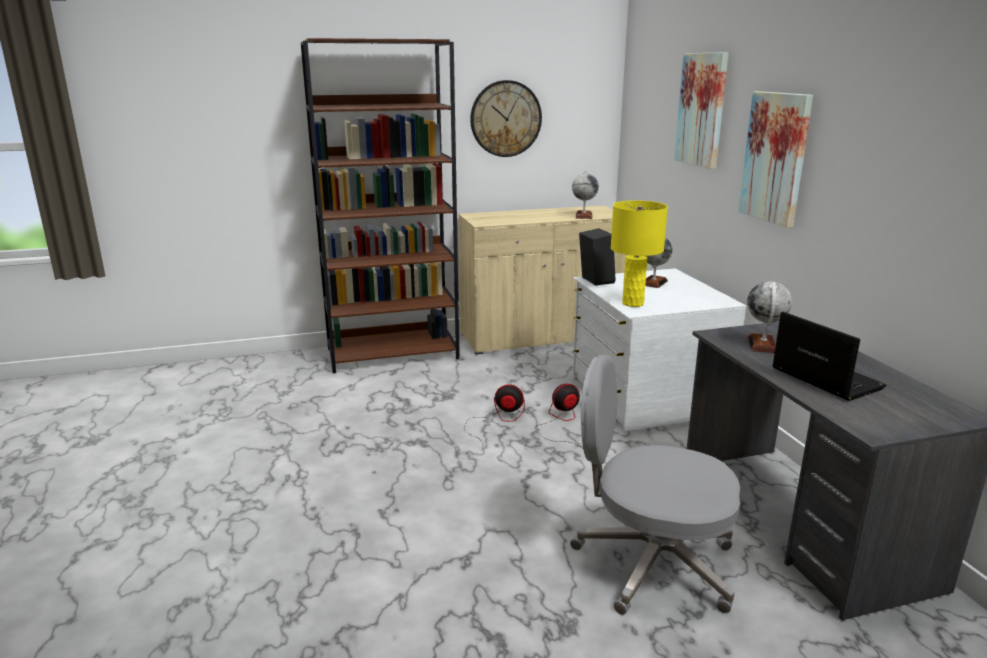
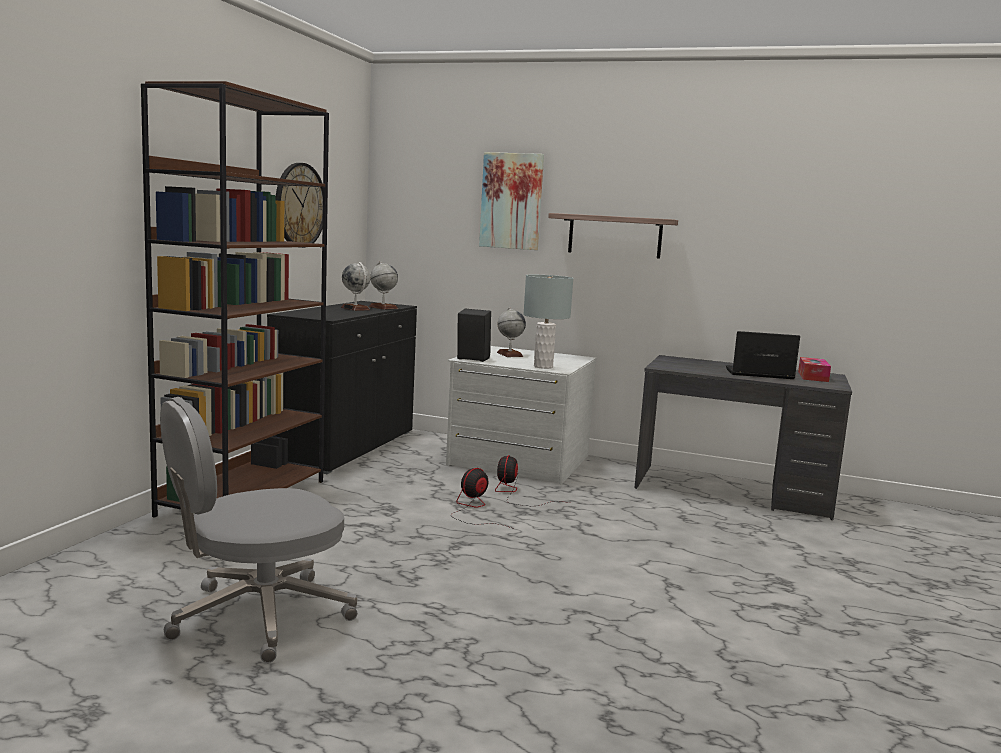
camera: 55 degrees left, 10 degrees down
beige cabinet [459,205,627,354] -> black cabinet [267,301,417,474]
grey office chair [570,355,740,615] -> grey office chair moved to [160,397,357,663]
yellow table lamp [611,200,668,307] -> grey table lamp [523,275,573,369]
picture [738,91,813,228] -> shelf [548,213,678,259]
globe [747,281,792,353] -> globe moved to [341,262,370,311]
none -> tissue box [798,357,831,382]

